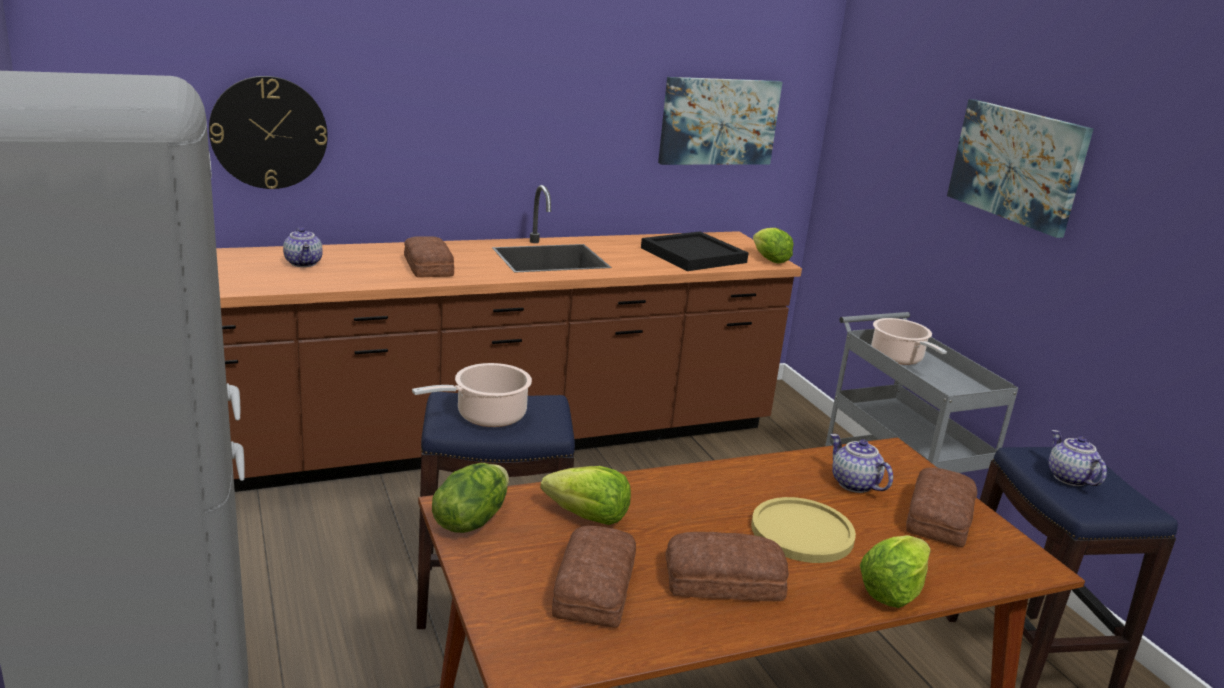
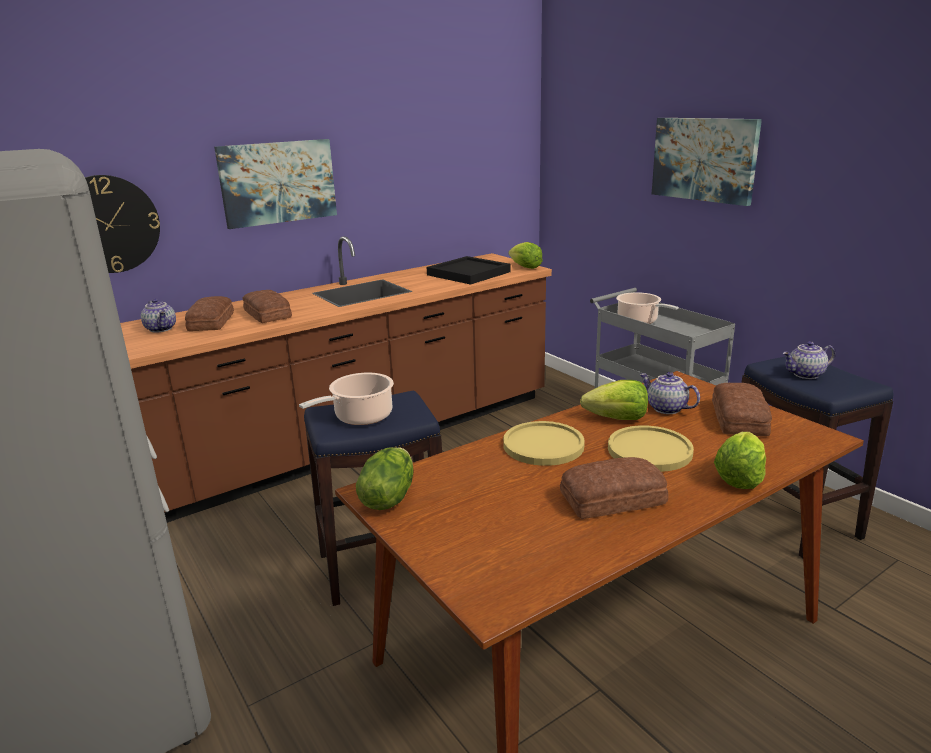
camera: 10 degrees left, 0 degrees up
lettuce [541,466,631,525] -> lettuce moved to [580,380,648,420]
bread [552,526,636,628] -> bread moved to [185,296,234,331]
picture [658,77,782,165] -> picture moved to [214,139,337,229]
teapot [1049,430,1107,486] -> teapot turned 75 degrees counterclockwise [783,341,835,379]
none -> yellow plate [503,421,585,466]

